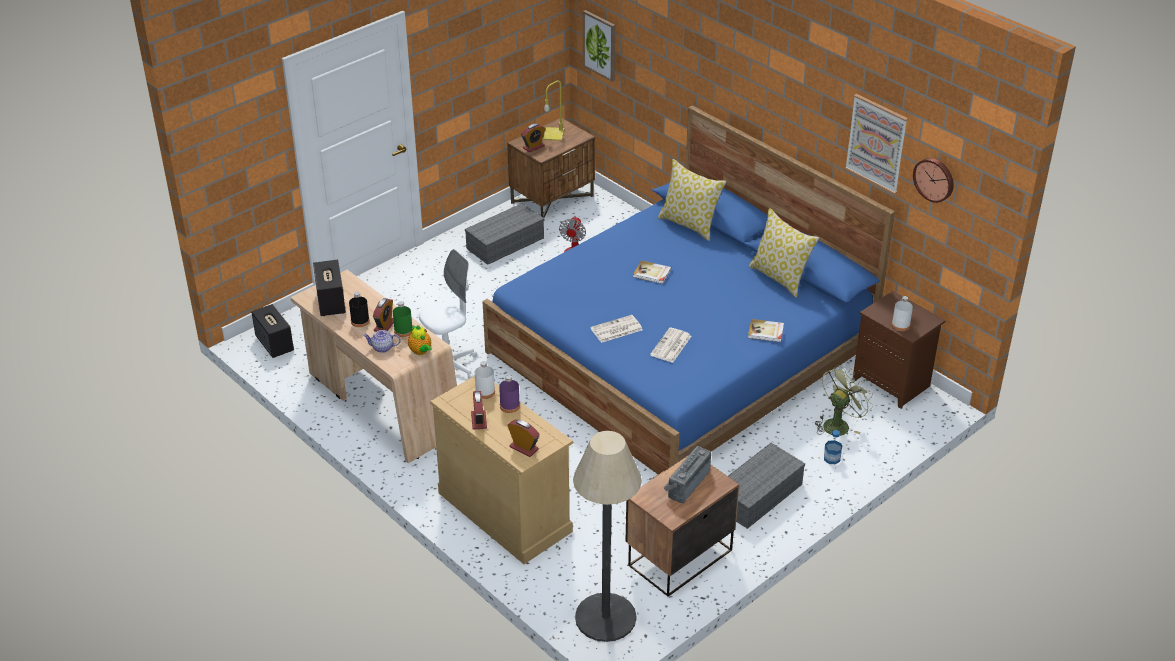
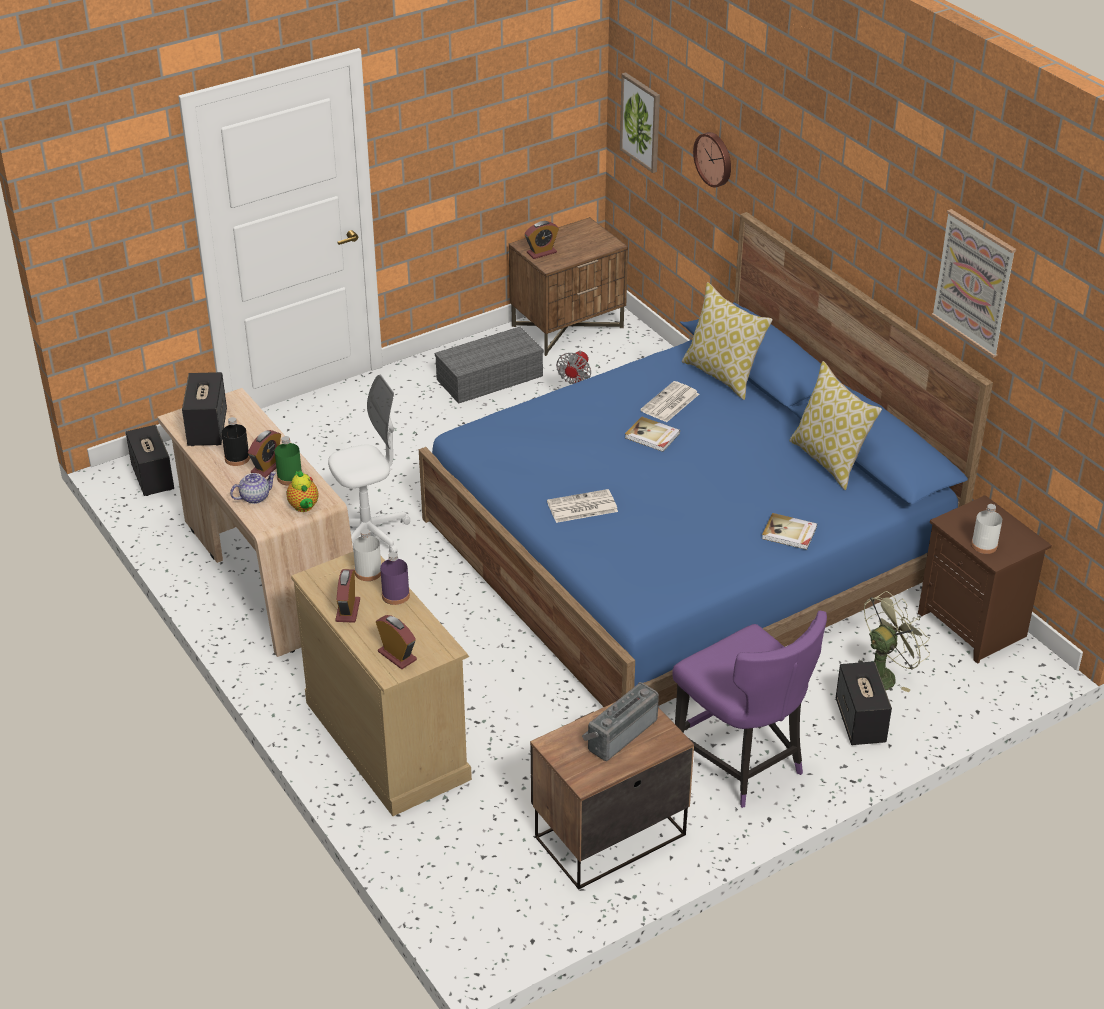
camera: 10 degrees right, 0 degrees up
teapot [363,330,401,353] -> teapot turned 135 degrees clockwise [230,472,276,504]
yellow table lamp [543,80,564,141] -> none
floor lamp [573,431,642,642] -> none
newspaper [650,328,692,363] -> newspaper moved to [640,381,699,422]
grey storage box [728,443,805,529] -> purple chair [672,611,827,808]
bottle [824,430,842,464] -> speaker [836,661,892,745]
wall clock [913,158,954,203] -> wall clock moved to [693,132,731,187]

